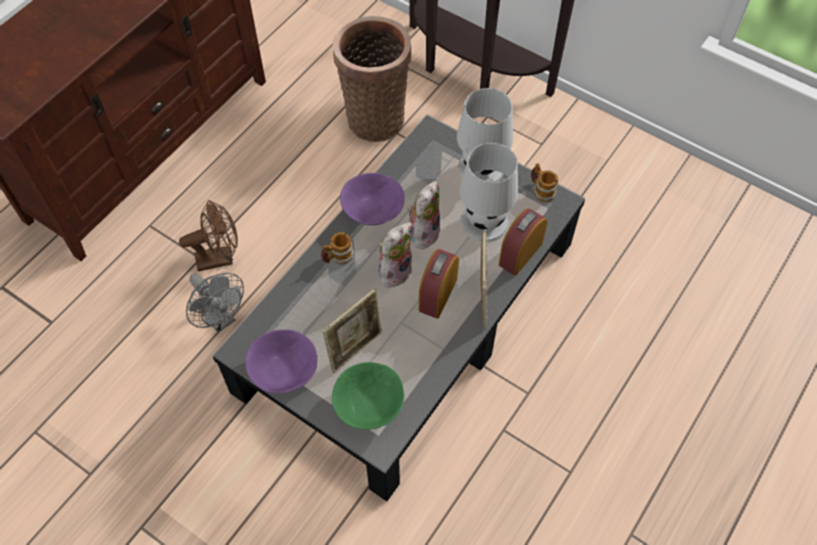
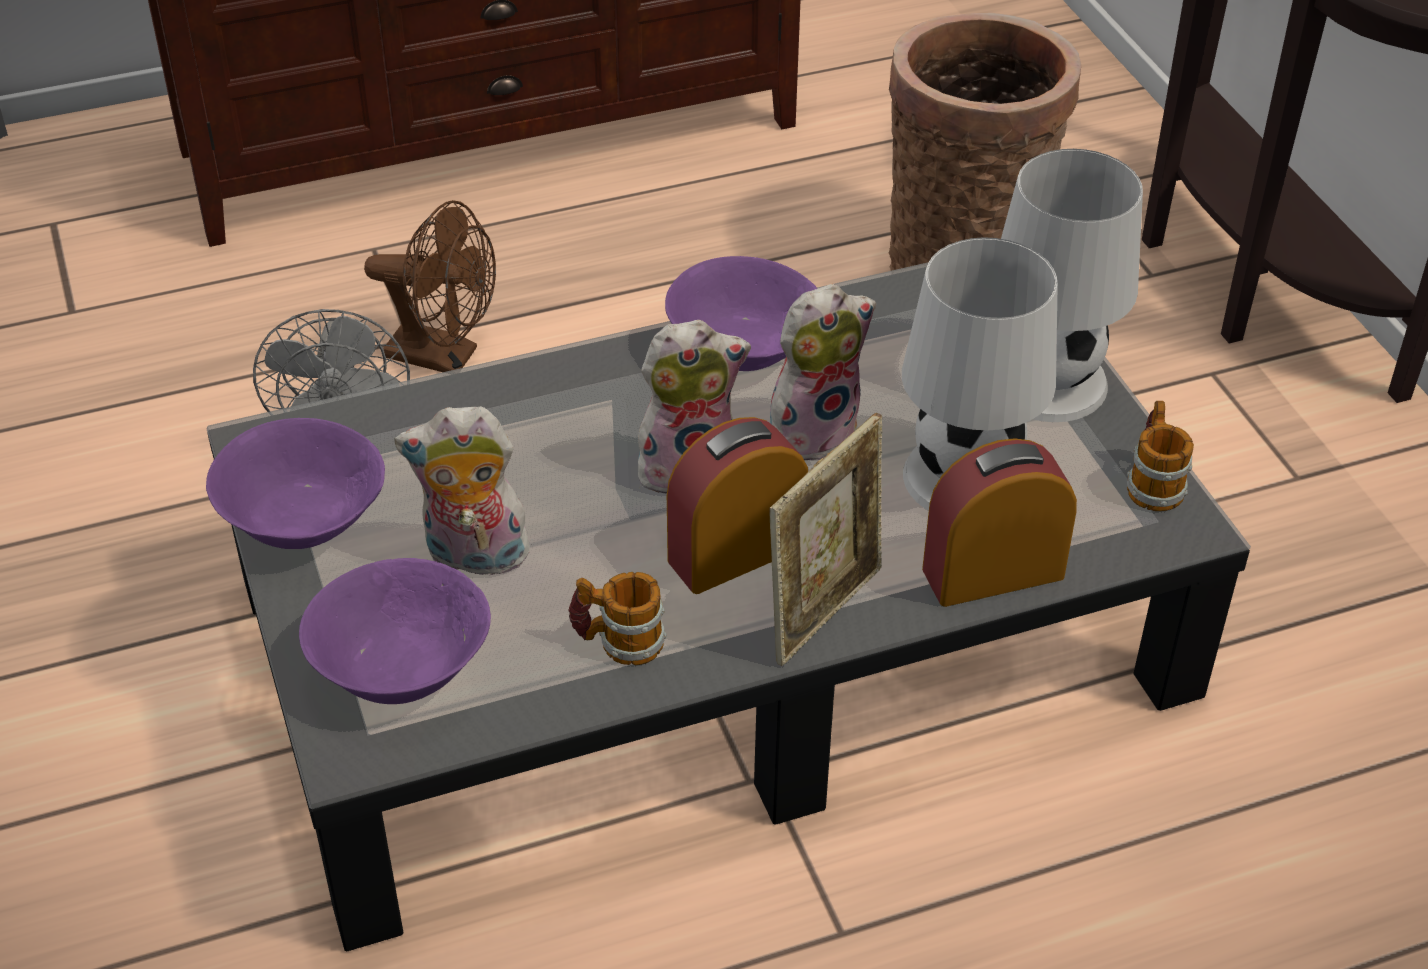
camera: 35 degrees right, 15 degrees down
mug [321,232,353,265] -> mug moved to [568,572,667,666]
picture frame [322,288,382,374] -> plush toy [394,406,533,582]
green bowl [332,362,404,429] -> purple bowl [299,558,491,704]

